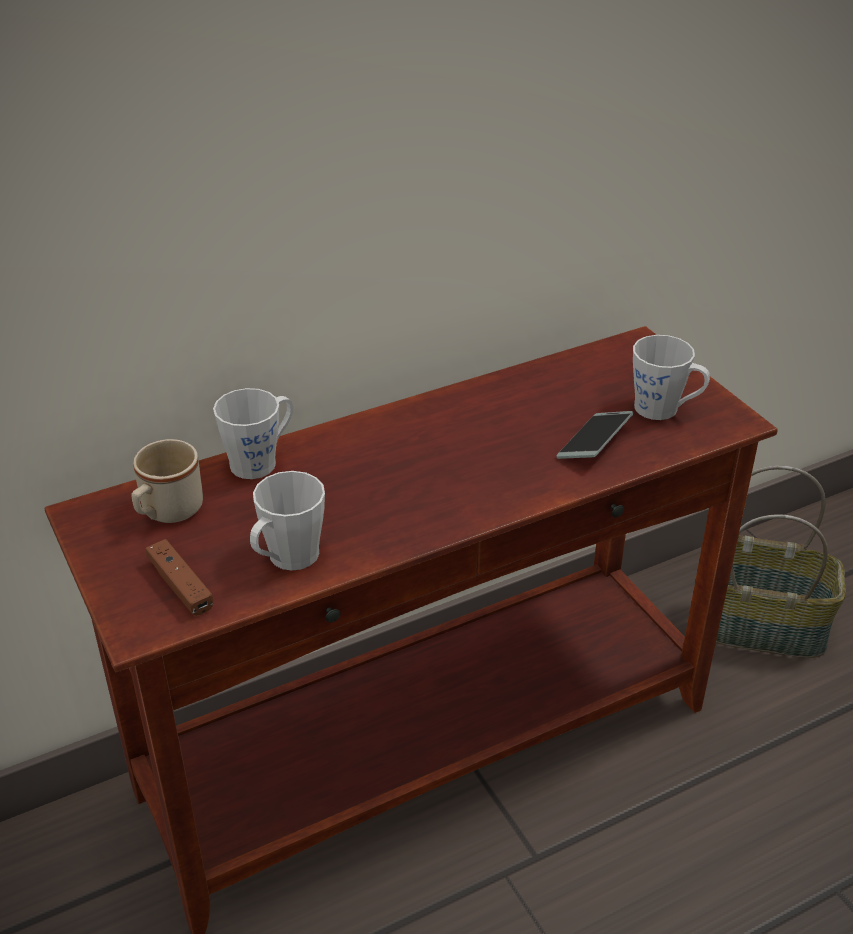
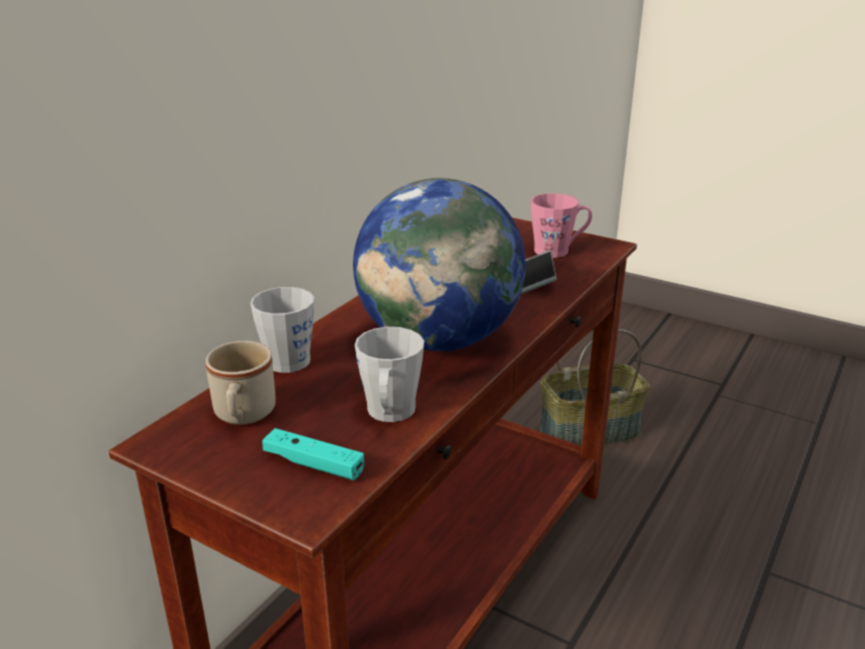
camera: 30 degrees left, 10 degrees down
brown game controller [145,539,213,616] -> turquoise game controller [262,428,364,480]
grey mug [633,335,710,420] -> pink mug [531,193,592,258]
none -> globe [353,178,526,351]

